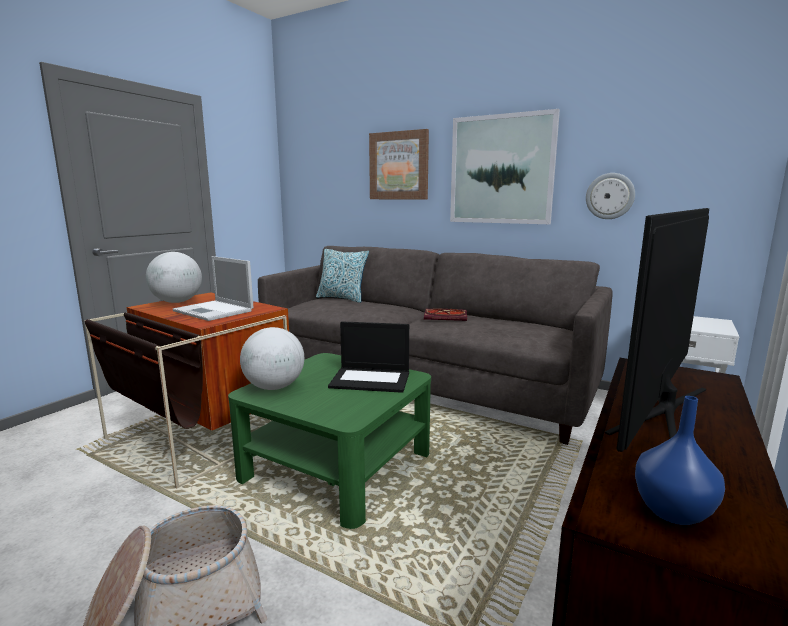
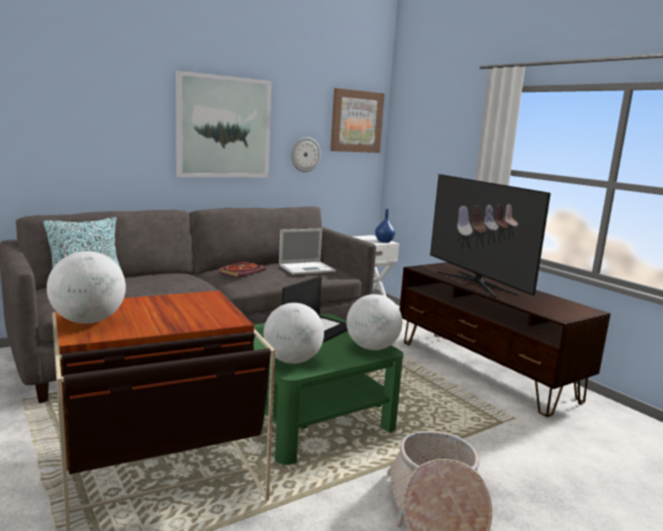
camera: 65 degrees left, 0 degrees up
laptop [173,256,254,321] -> laptop moved to [279,229,336,275]
picture [369,129,429,199] -> picture moved to [330,88,385,153]
blue vase [635,396,725,525] -> blue vase moved to [375,209,395,243]
none -> globe [346,294,402,350]

